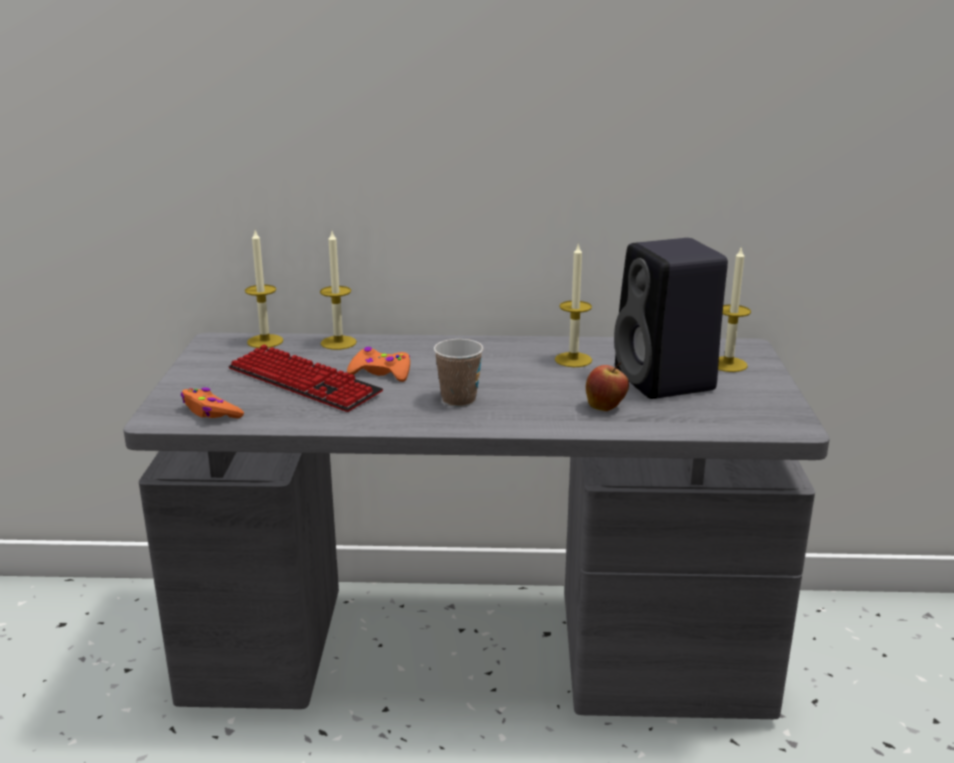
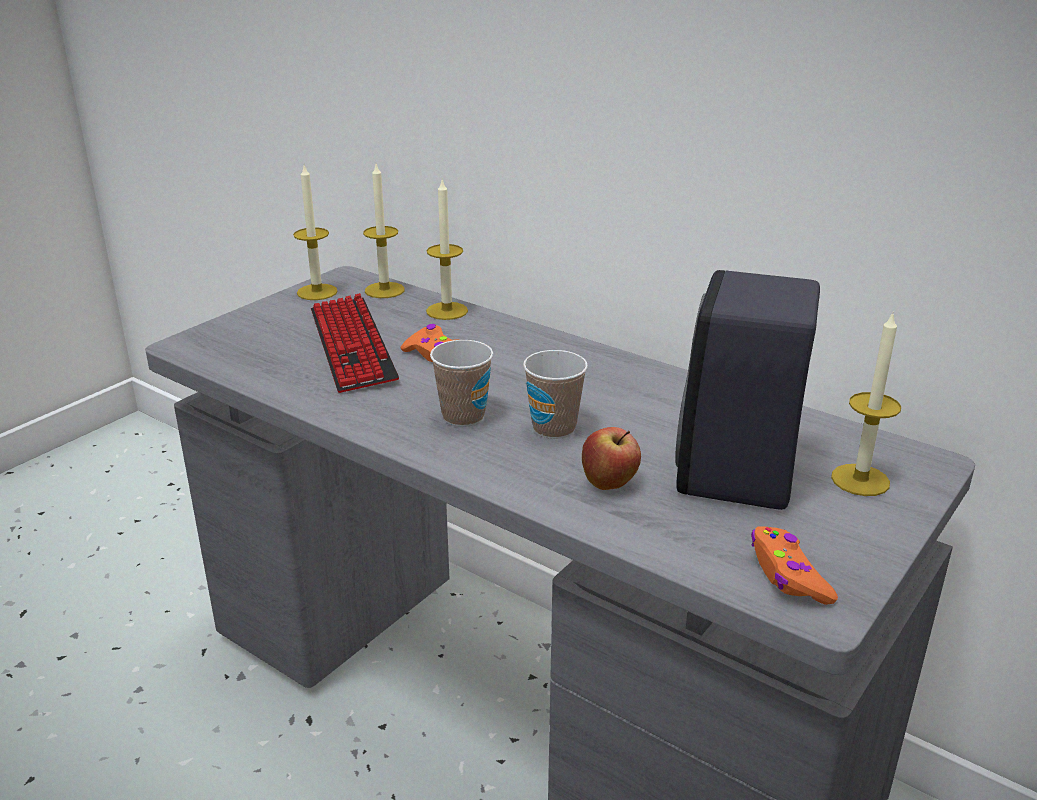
camera: 35 degrees right, 5 degrees up
orange game controller [181,387,244,418] -> orange game controller moved to [751,526,838,605]
candle [555,242,592,367] -> candle moved to [293,165,338,300]
none -> cup [523,350,588,439]

